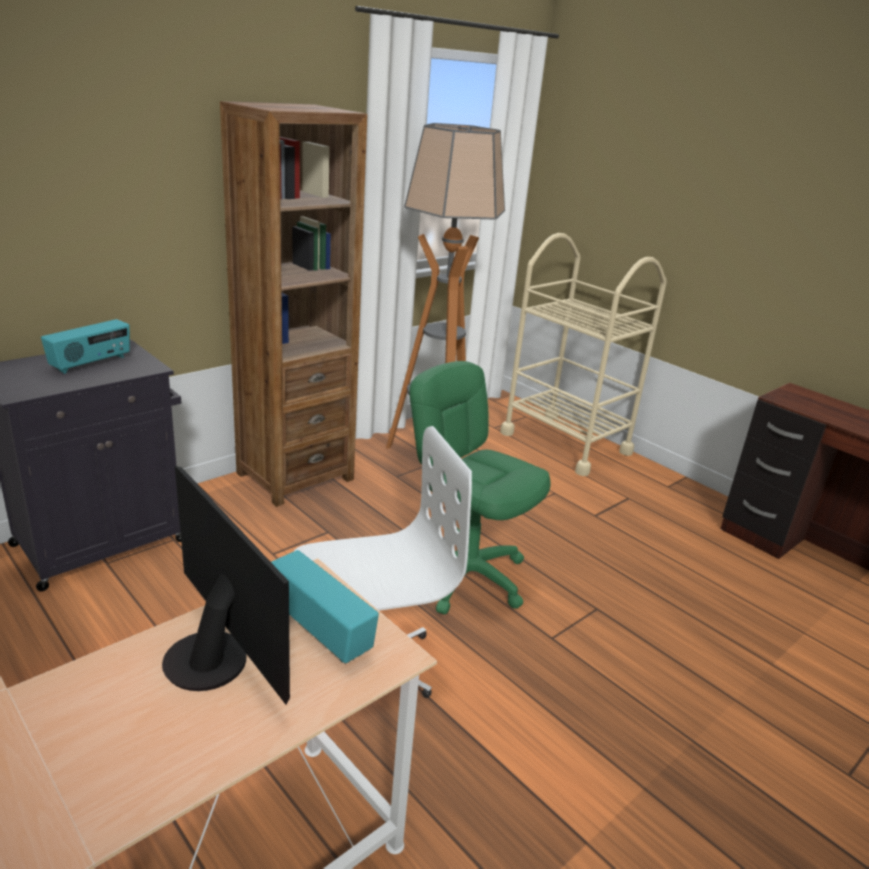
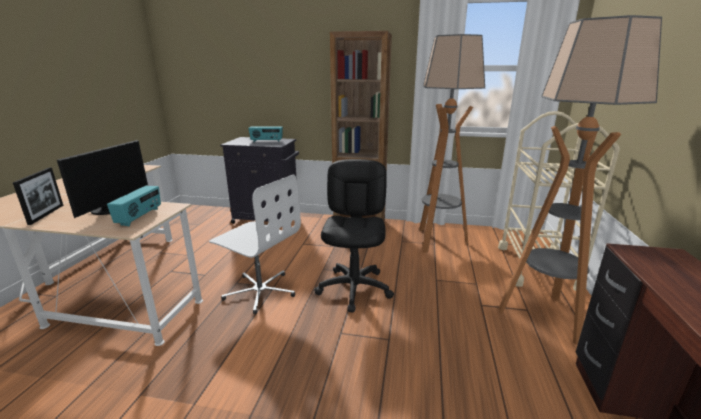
camera: 55 degrees right, 5 degrees down
green office chair [410,361,551,615] -> black office chair [314,159,394,312]
none -> picture frame [13,167,63,225]
none -> floor lamp [499,15,662,345]

